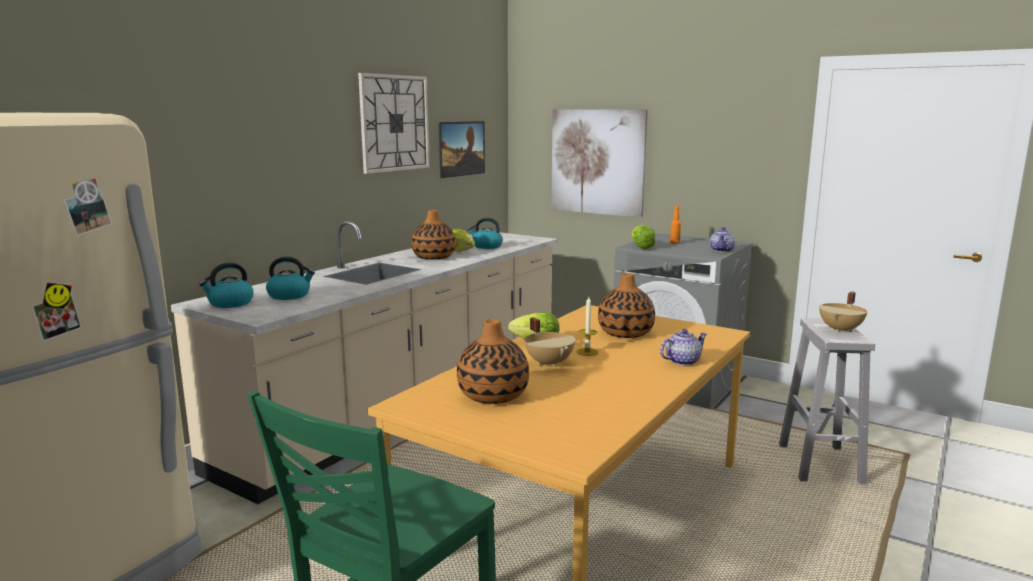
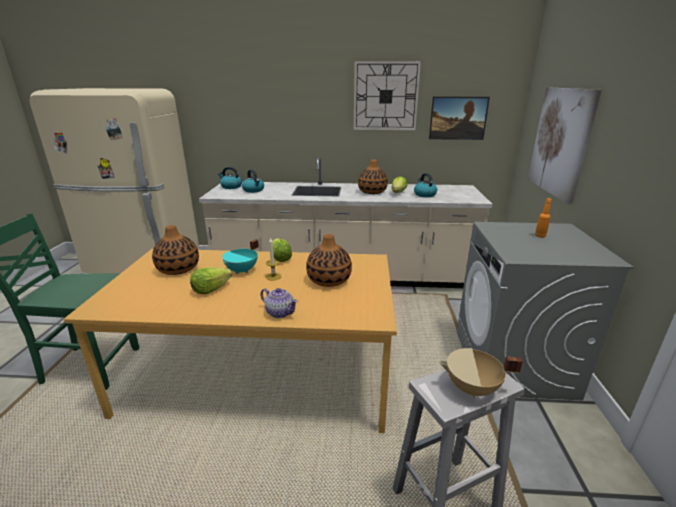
camera: 60 degrees right, 10 degrees up
beige cooking pot [524,317,576,367] -> turquoise cooking pot [222,239,259,274]
lettuce [632,225,656,249] -> lettuce moved to [190,267,232,294]
teapot [710,227,735,252] -> none

